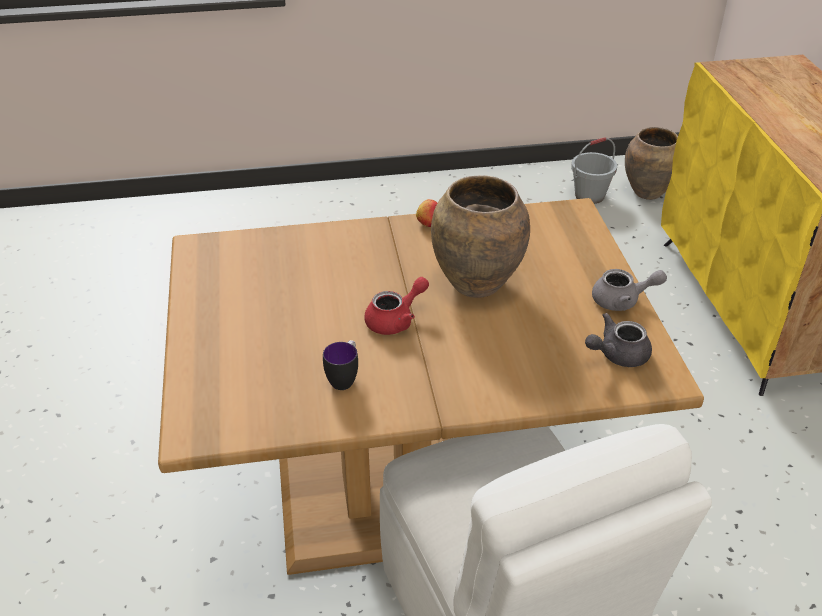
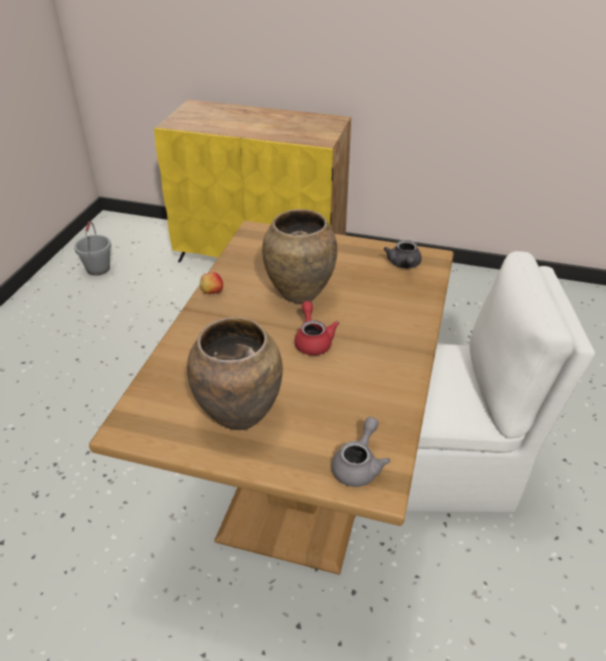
camera: 65 degrees left, 0 degrees up
mug [323,340,358,390] -> none
grey teapot [592,269,667,311] -> grey teapot moved to [331,417,390,487]
brown vase [625,127,678,200] -> brown vase moved to [187,317,283,430]

